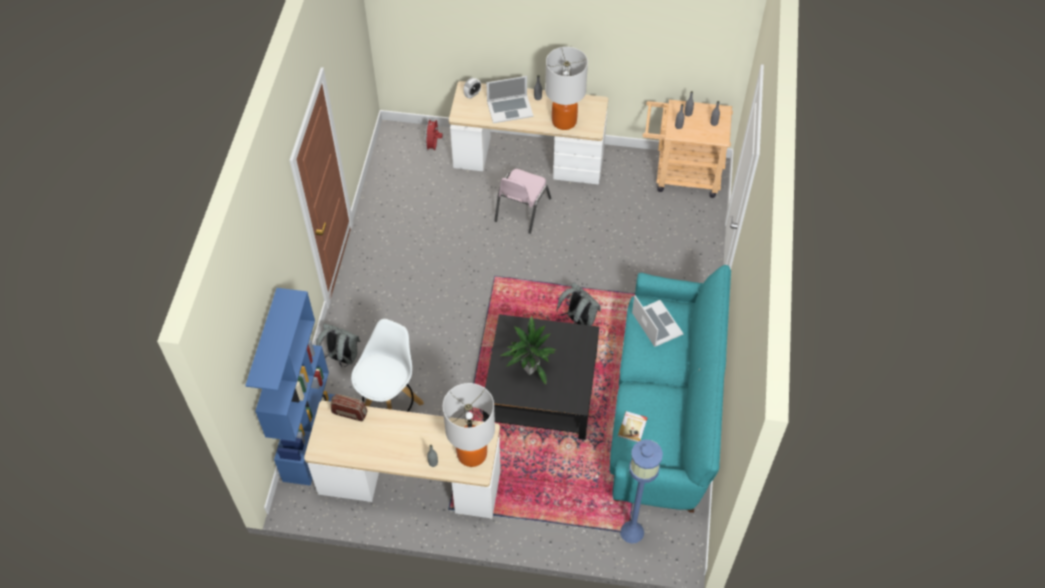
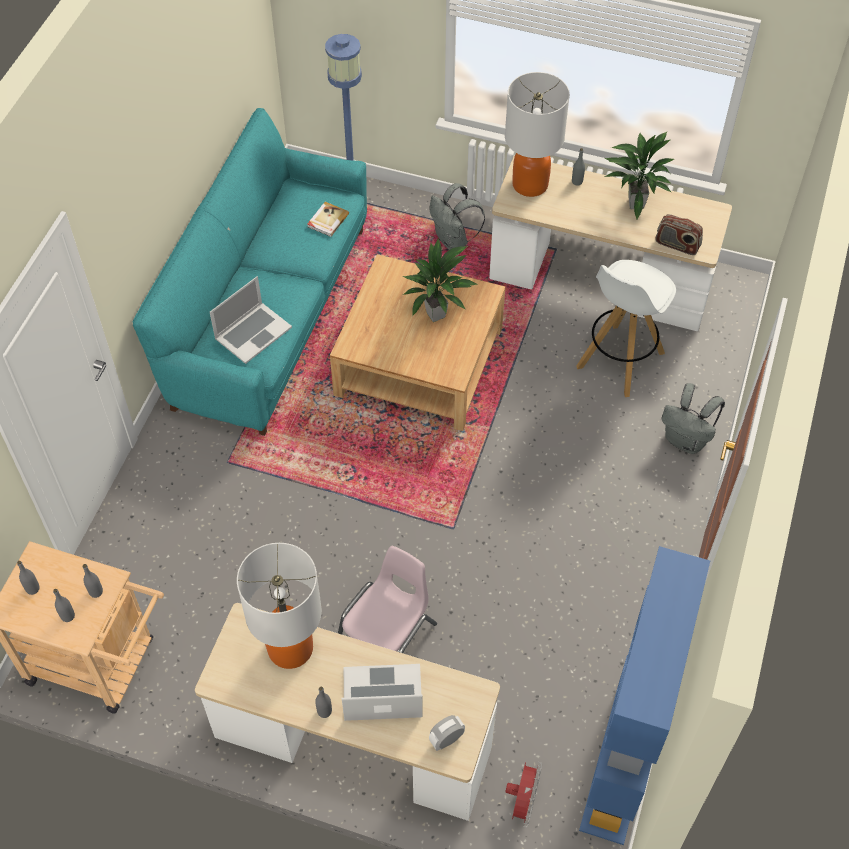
camera: 170 degrees left, 0 degrees up
blue bookcase [245,288,335,486] -> blue bookcase moved to [579,546,710,845]
black coffee table [483,314,599,440] -> beige coffee table [330,254,505,431]
grey backpack [557,283,601,326] -> grey backpack moved to [430,183,485,250]
laptop [632,295,683,347] -> laptop turned 120 degrees counterclockwise [210,276,292,364]
none -> potted plant [604,132,674,219]

